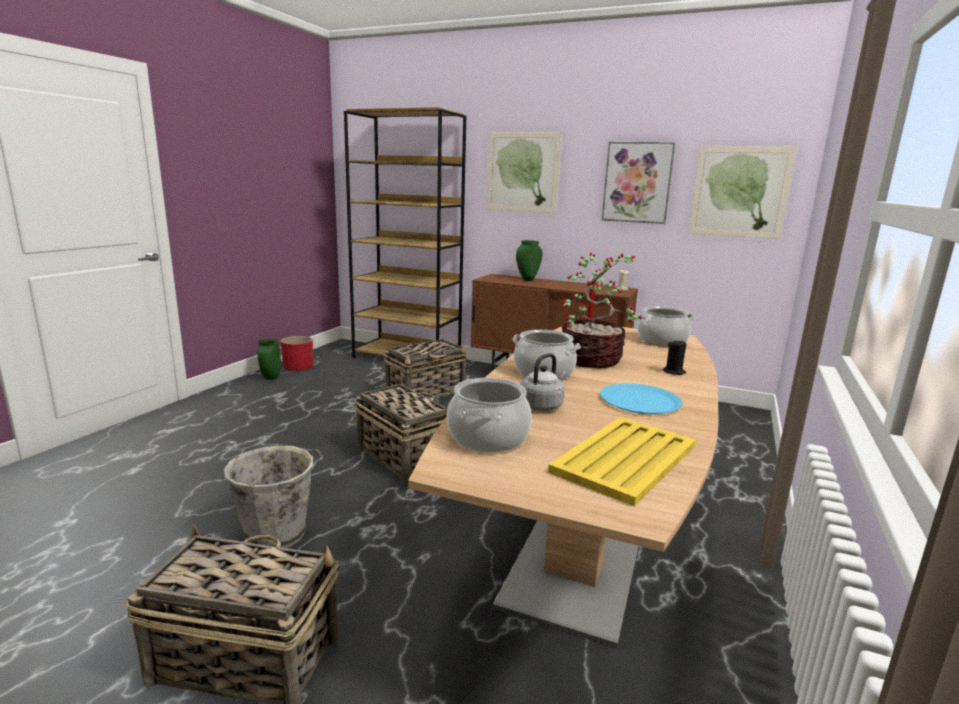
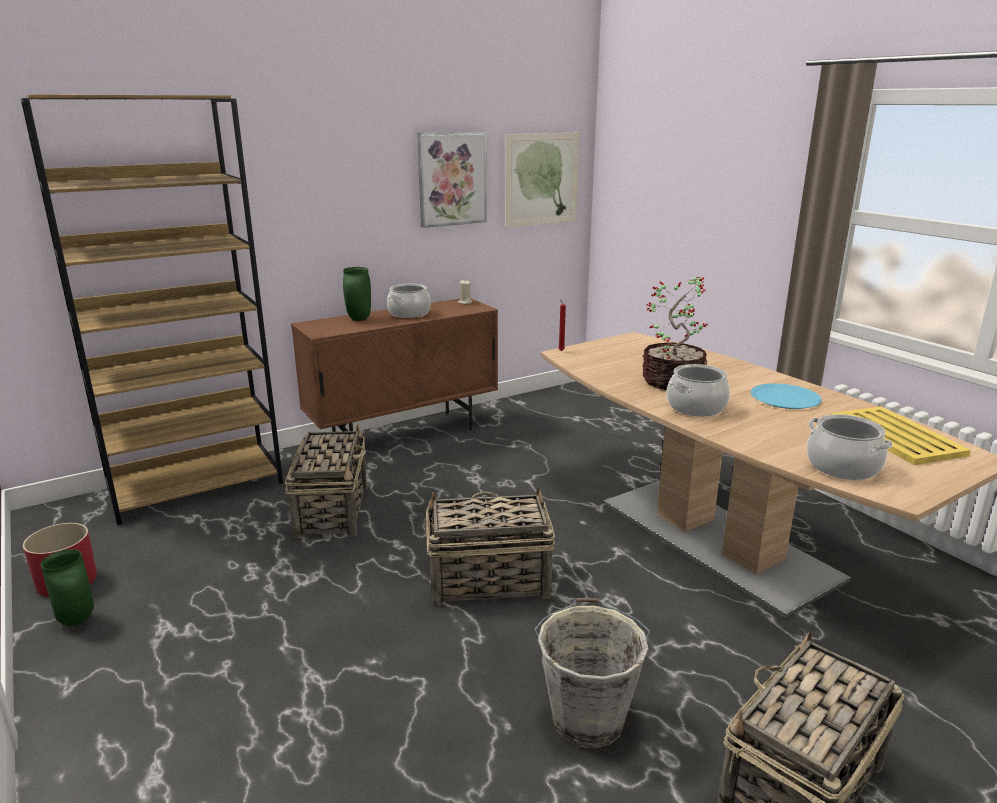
camera: 55 degrees left, 5 degrees up
picture [486,132,562,213] -> none
grey kettle [520,353,567,411] -> none
cooking pot [637,306,694,347] -> cooking pot moved to [387,284,431,318]
black candle [663,339,686,375] -> none

